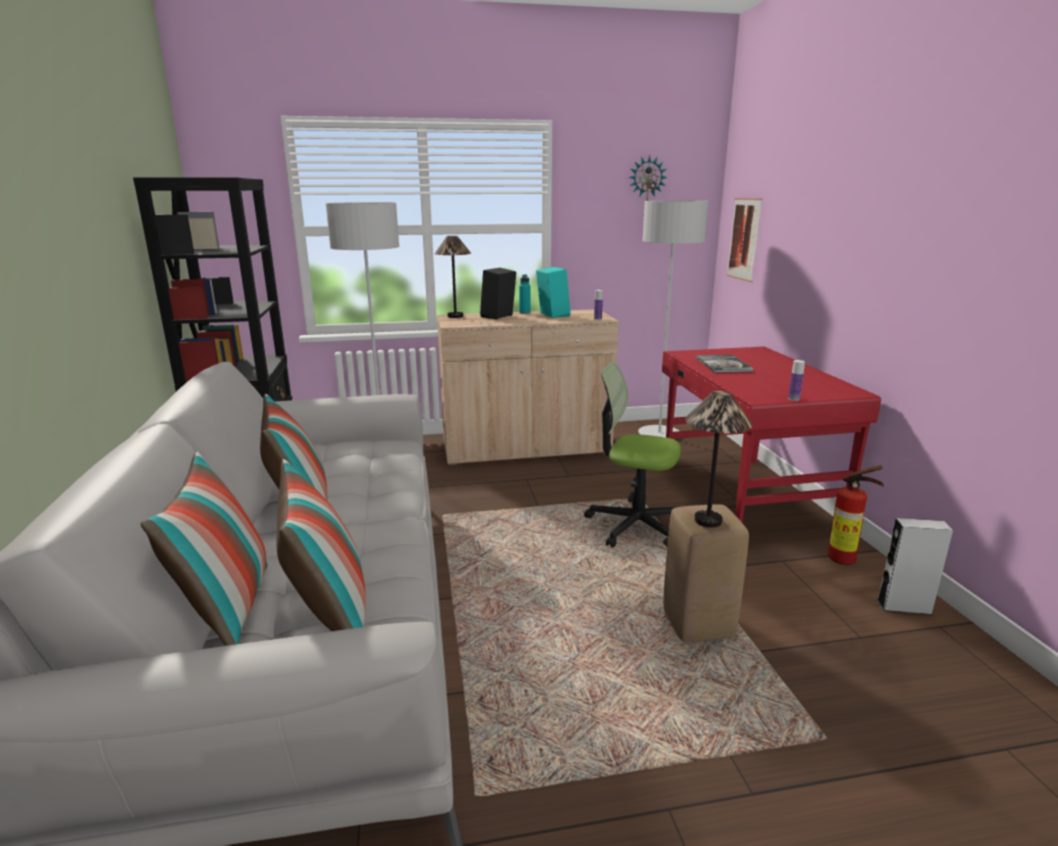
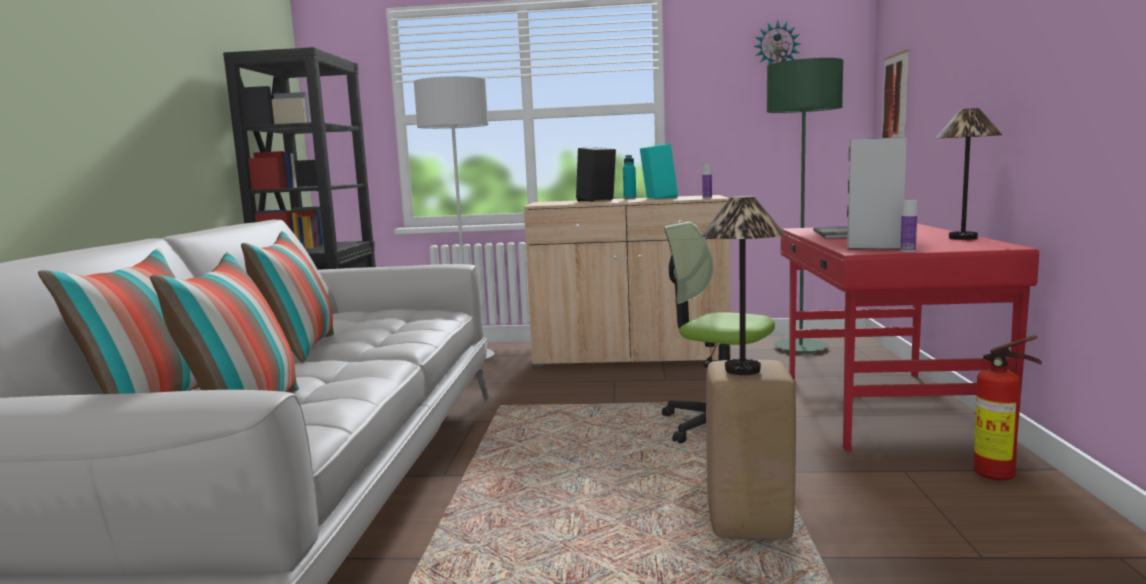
camera: 15 degrees right, 10 degrees down
table lamp [435,236,471,318] -> table lamp moved to [936,108,1002,240]
grey floor lamp [638,200,708,437] -> green floor lamp [767,58,843,353]
grey speaker [877,518,953,615] -> grey speaker moved to [847,137,907,249]

